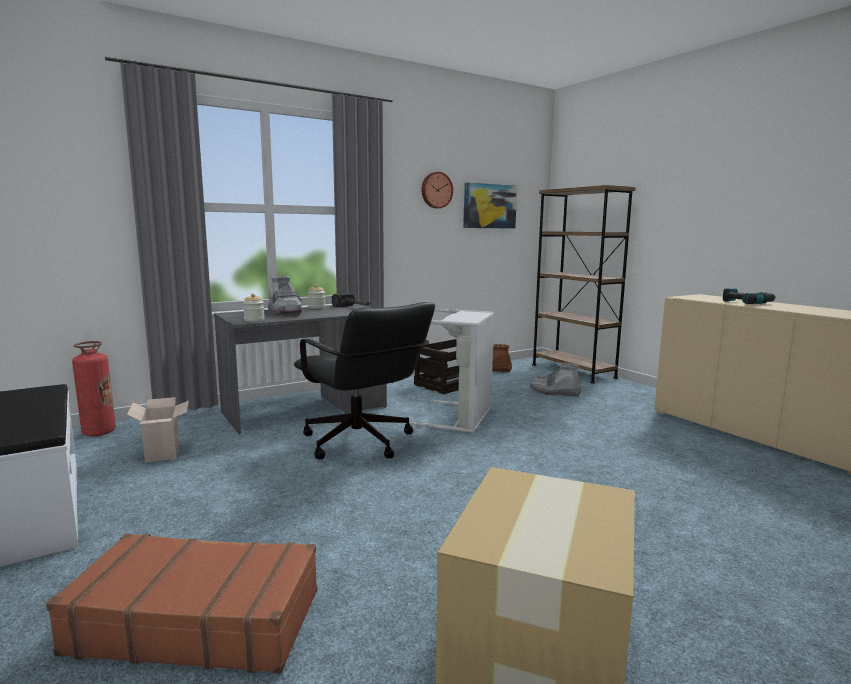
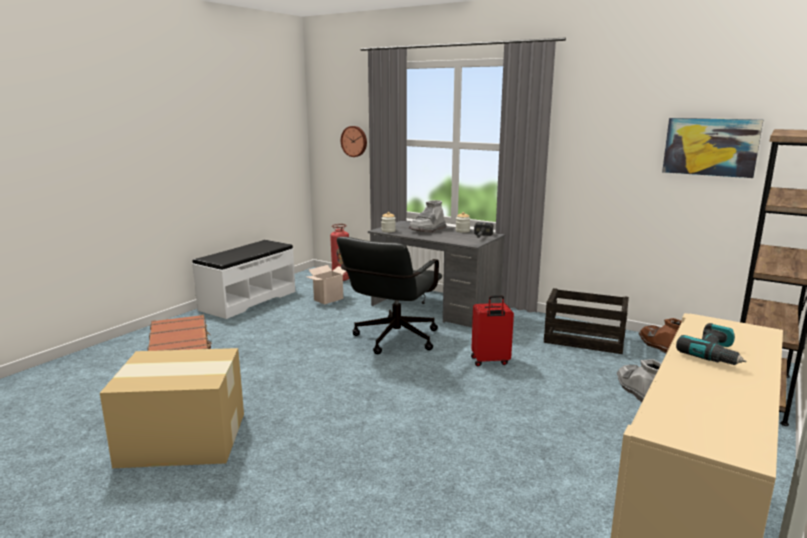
camera: 65 degrees right, 5 degrees up
grey laundry basket [410,309,494,433] -> red suitcase [471,295,514,366]
wall clock [422,172,453,209] -> wall clock moved to [341,126,367,157]

